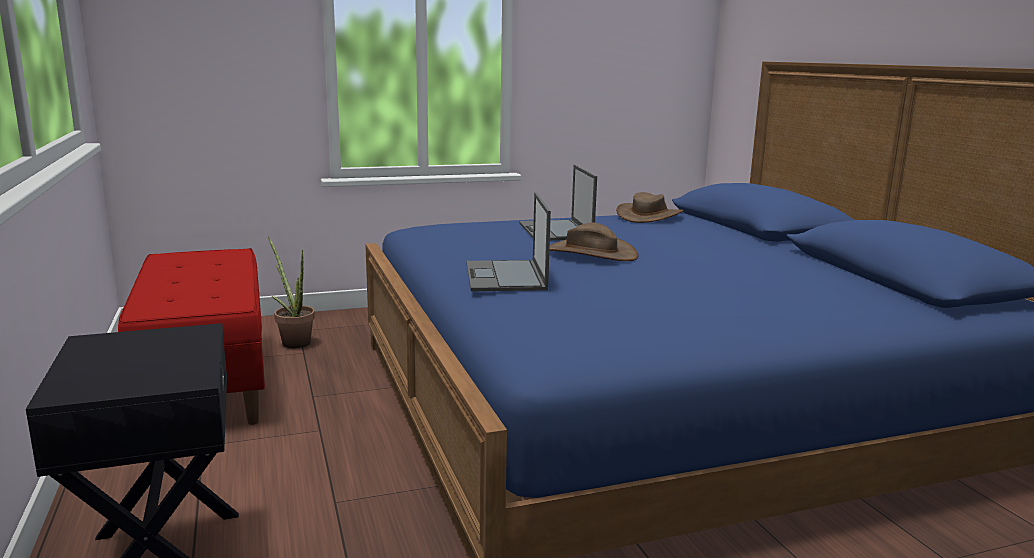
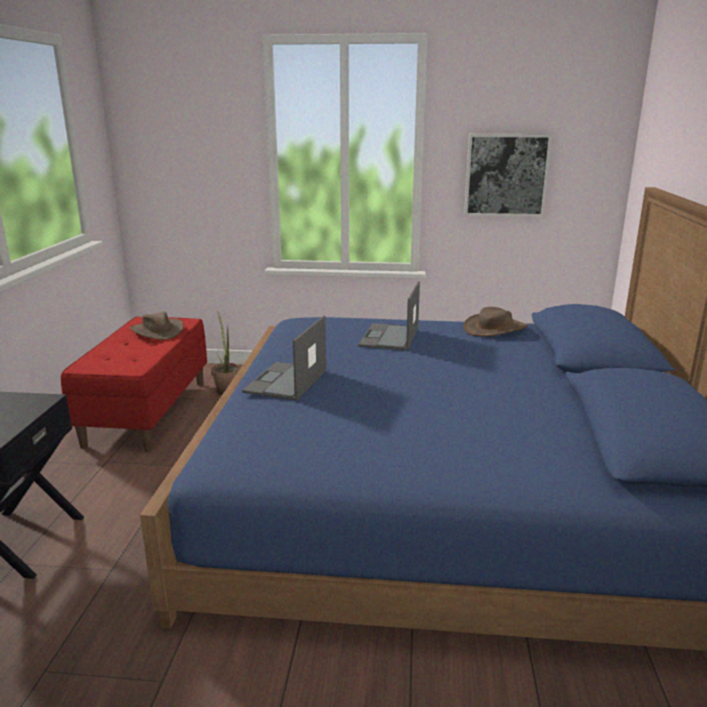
camera: 25 degrees right, 5 degrees up
brown hat [549,223,638,261] -> brown hat moved to [130,311,184,340]
none -> picture [464,134,552,217]

